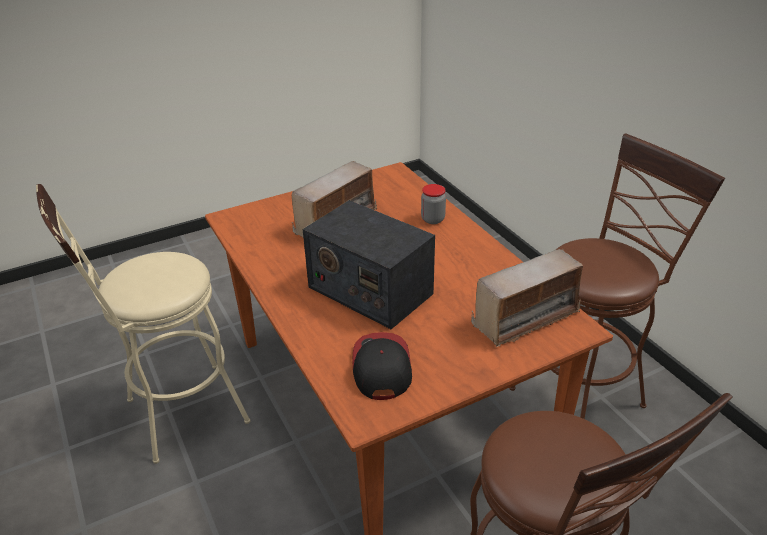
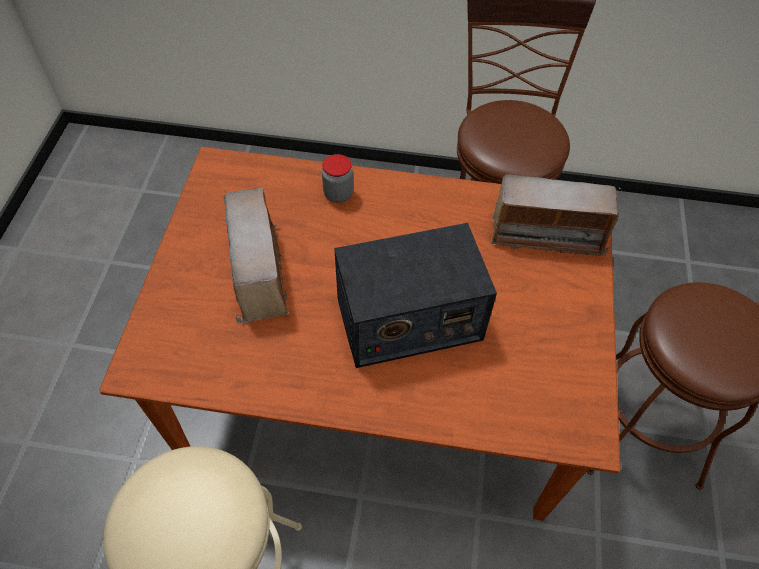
camera: 55 degrees left, 20 degrees up
cap [353,332,412,400] -> none
radio [471,249,583,347] -> radio turned 90 degrees clockwise [488,174,622,257]

